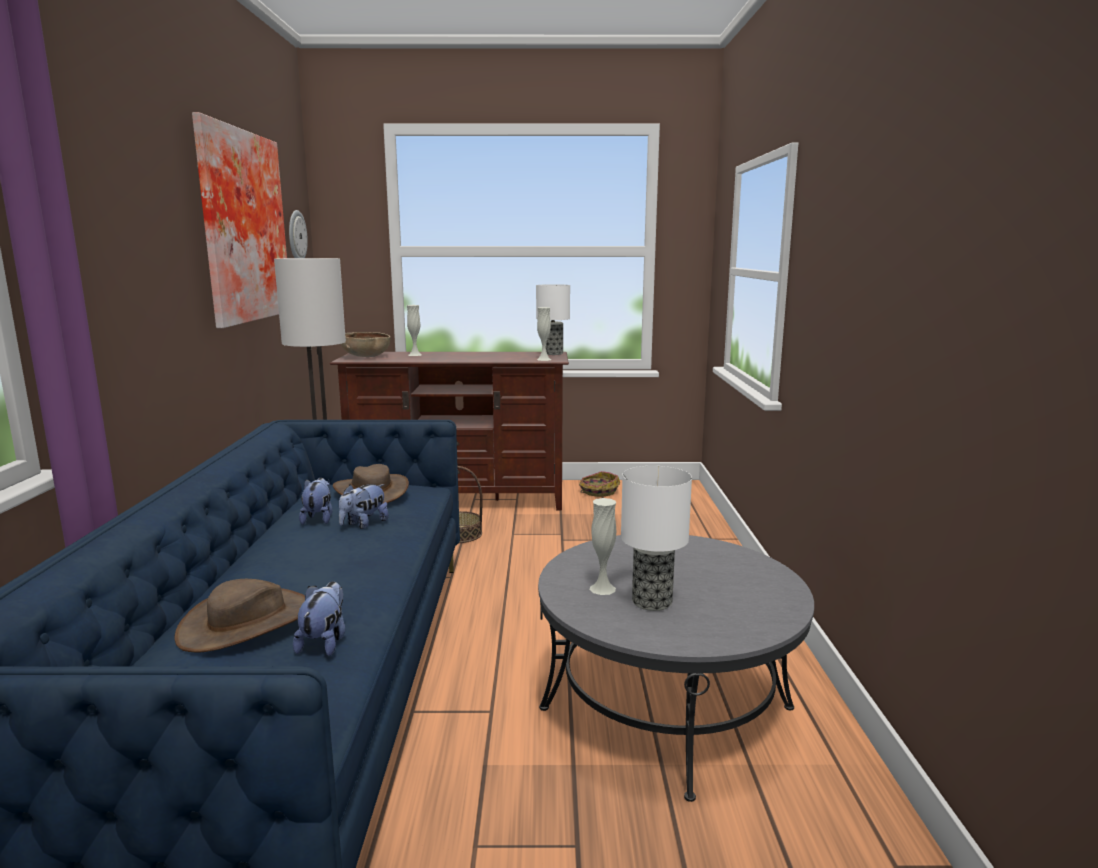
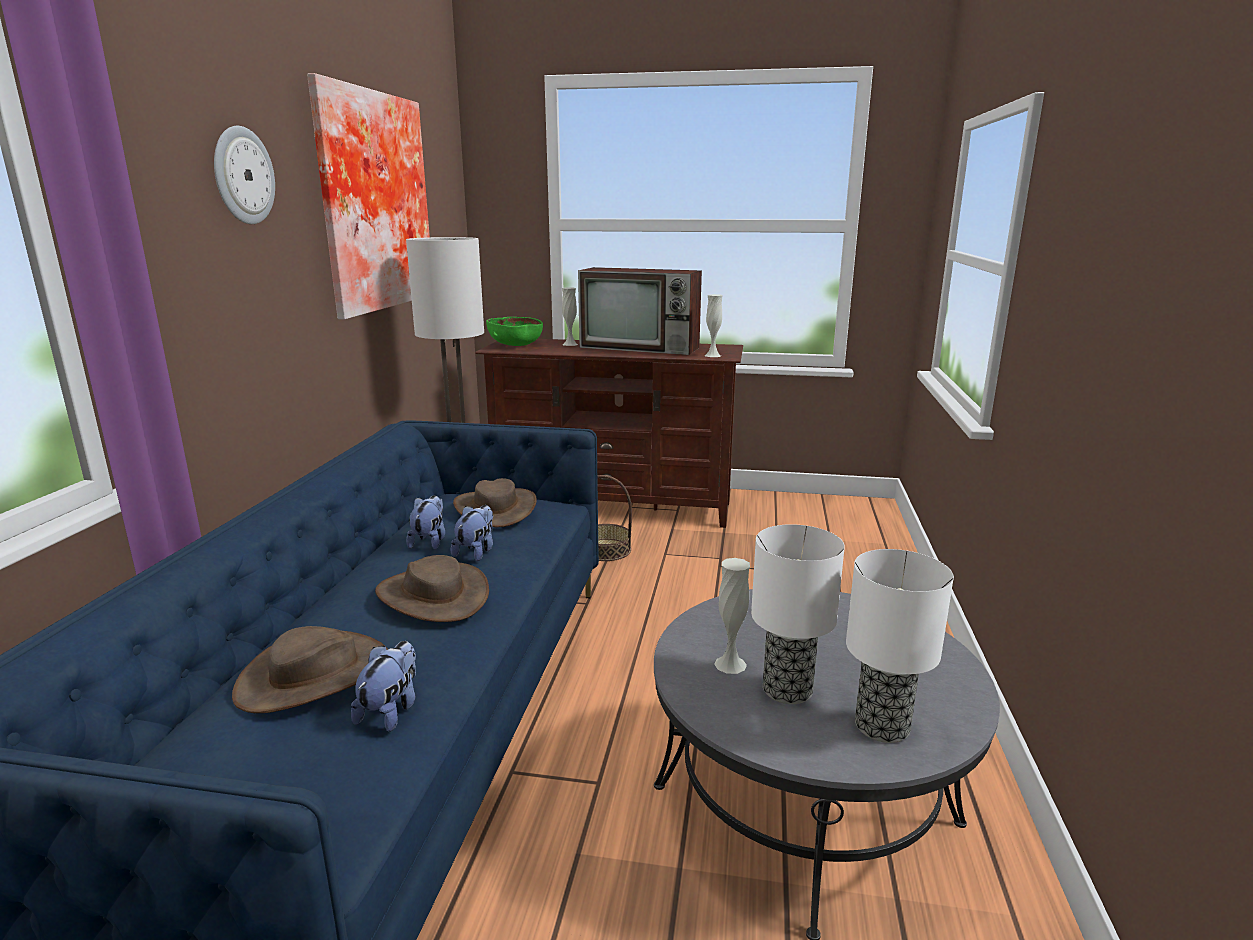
camera: 10 degrees right, 5 degrees up
wall clock [289,210,308,258] -> wall clock moved to [214,126,275,224]
plush toy [339,484,389,529] -> plush toy turned 150 degrees clockwise [451,505,493,561]
brown bowl [340,332,391,357] -> green bowl [486,317,543,346]
table lamp [536,284,570,355] -> table lamp moved to [846,549,954,743]
basket [579,471,620,497] -> none
none -> brown hat [375,555,489,622]
none -> television [578,267,702,355]

